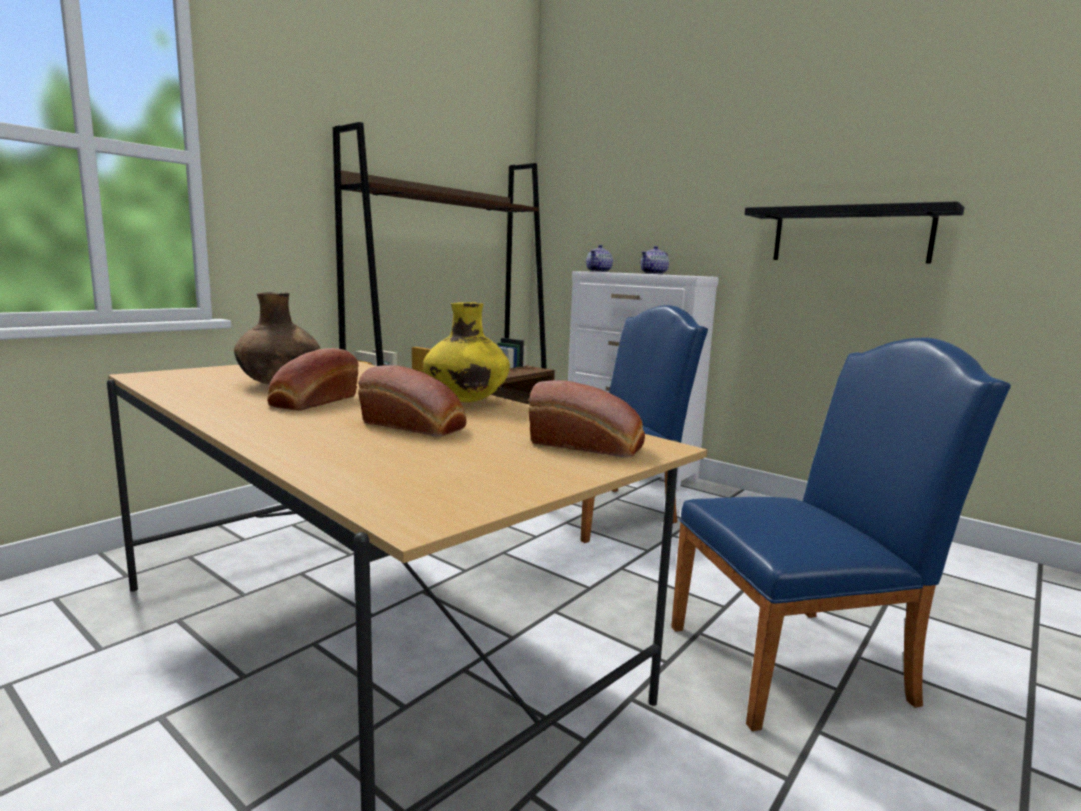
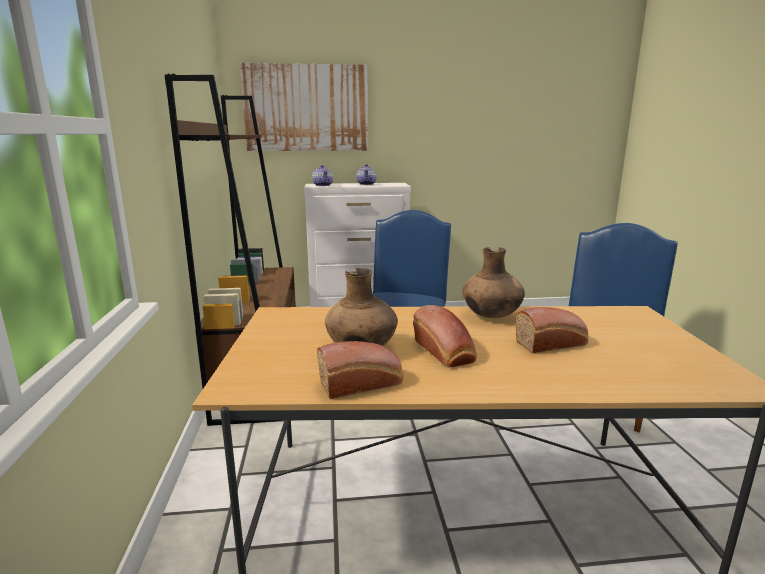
camera: 45 degrees left, 5 degrees up
yellow vase [423,302,510,402] -> brown vase [462,247,525,318]
bread [528,380,645,458] -> bread moved to [317,341,403,399]
black shelf [745,201,965,264] -> none
none -> picture [240,63,368,151]

